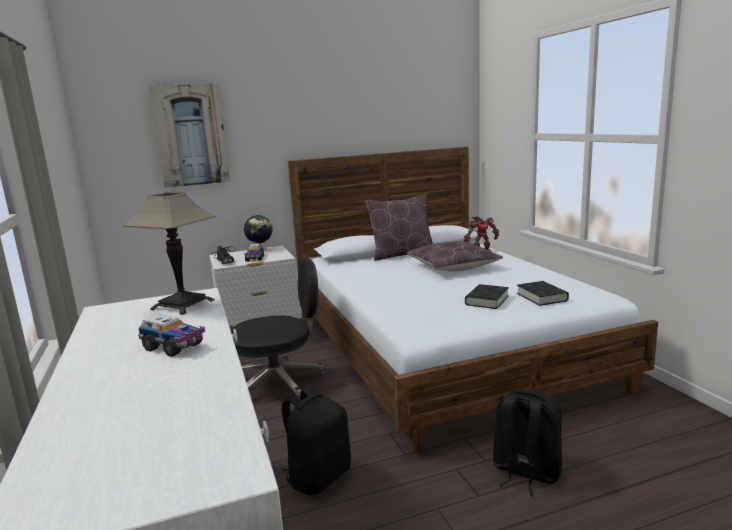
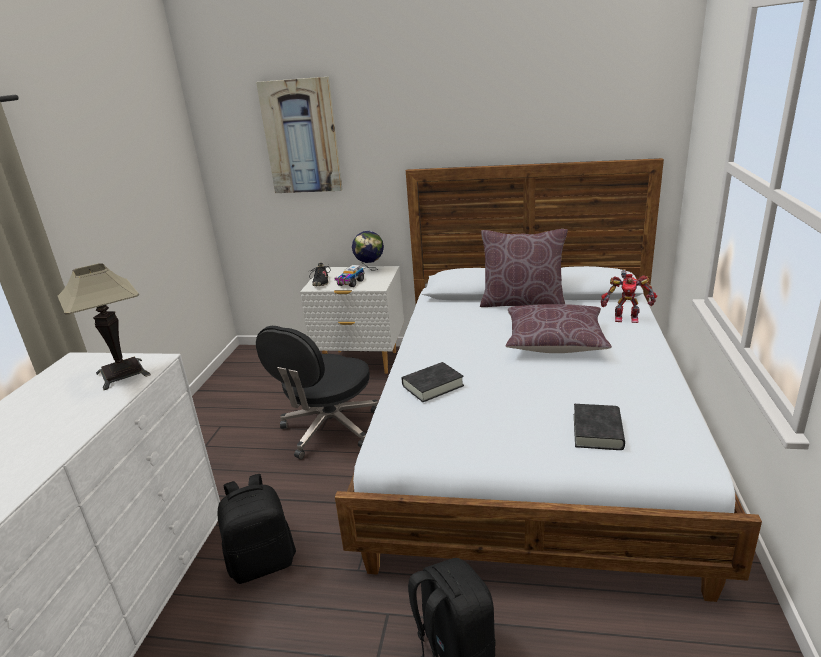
camera: 30 degrees right, 10 degrees up
toy truck [138,314,205,357] -> none
black office chair [231,258,327,398] -> black office chair turned 105 degrees clockwise [256,326,378,459]
black book [465,284,509,309] -> black book moved to [402,362,464,402]

